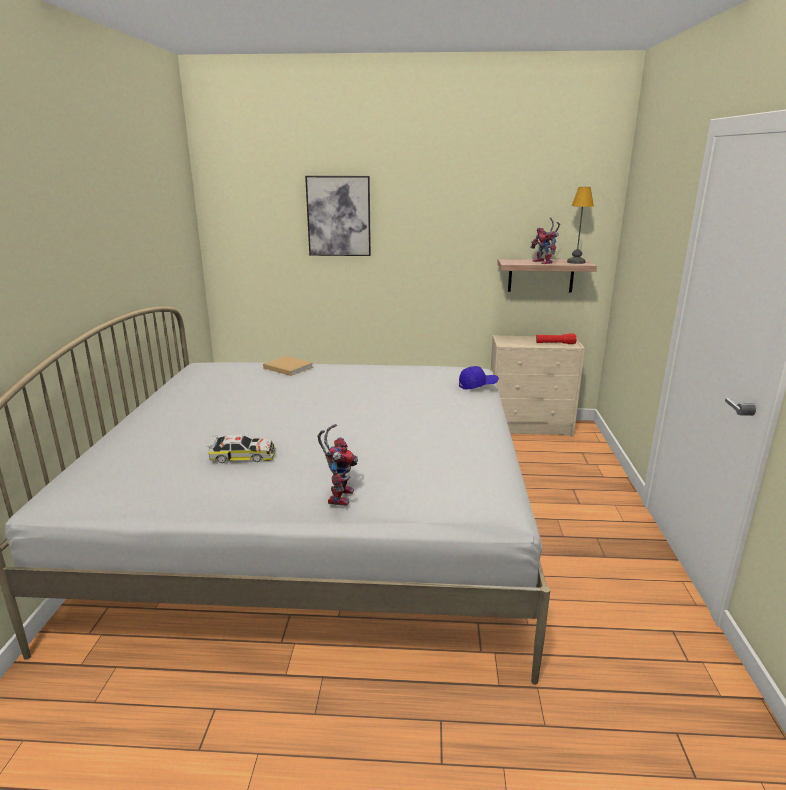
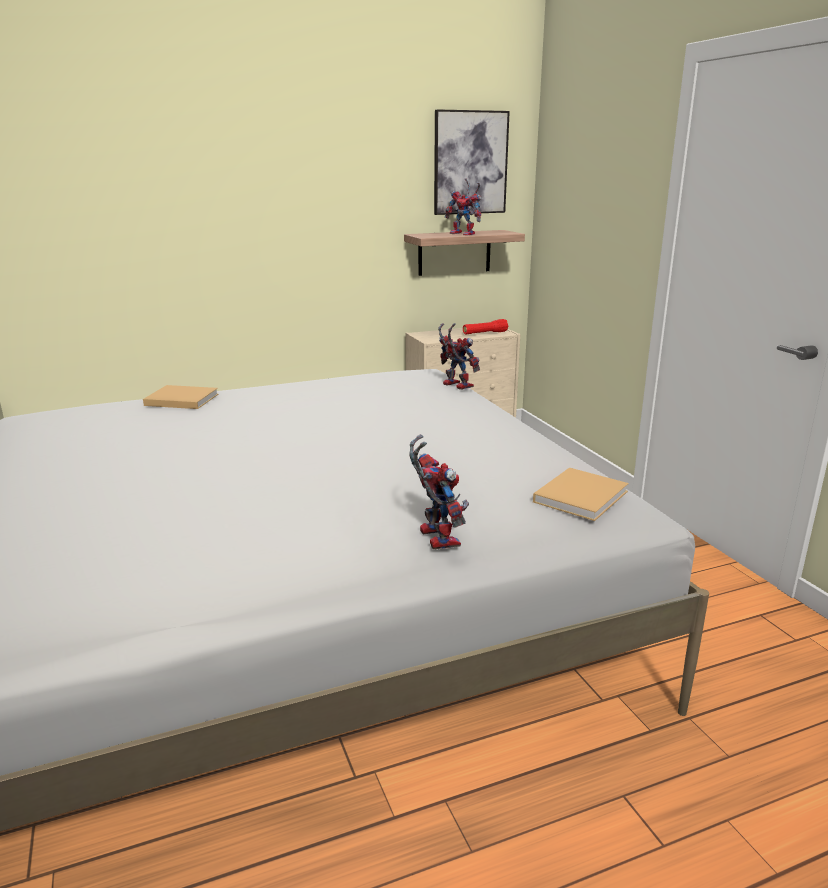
camera: 25 degrees left, 0 degrees up
toy car [207,435,275,463] -> none
picture [305,176,371,256] -> picture moved to [434,109,510,215]
blue cap [459,366,499,389] -> toy robot [438,323,480,390]
table lamp [567,187,594,264] -> none
none -> beige book [533,467,629,521]

